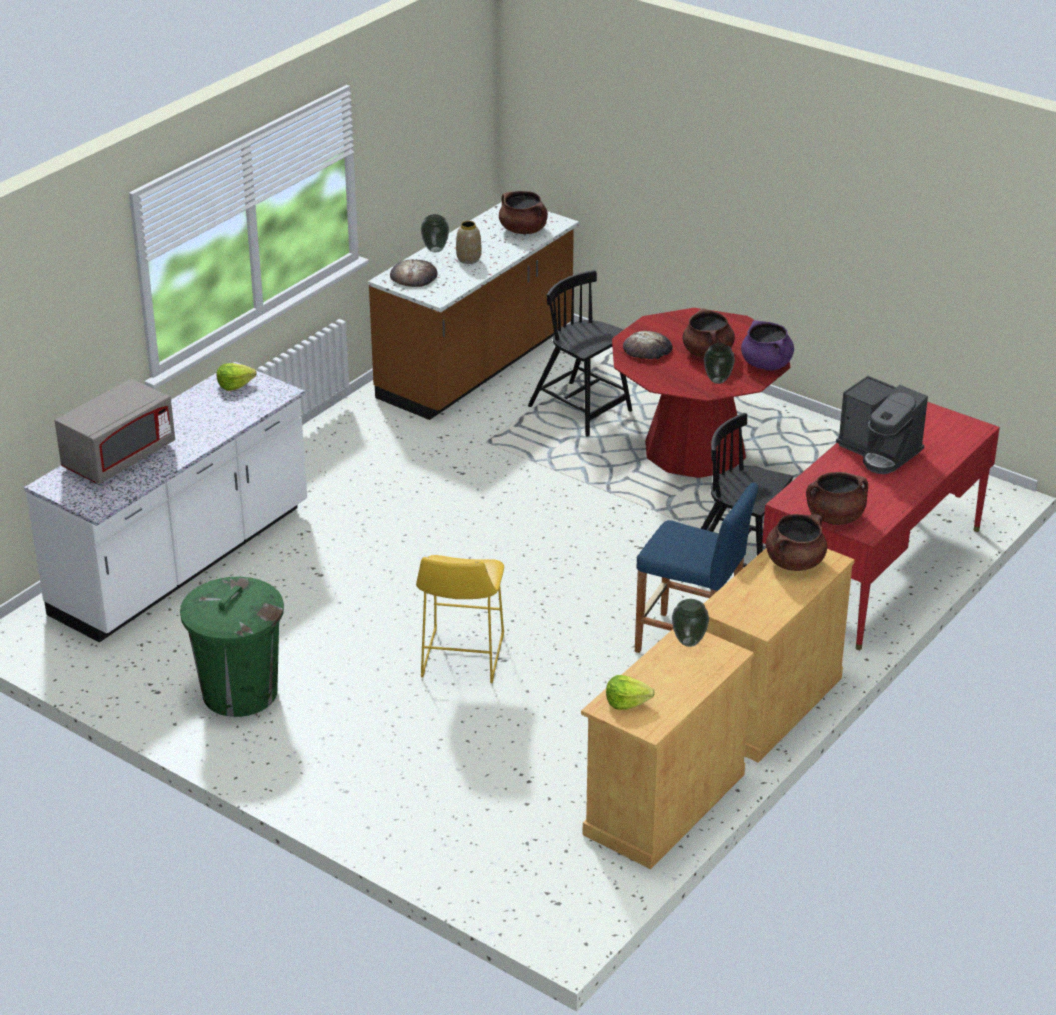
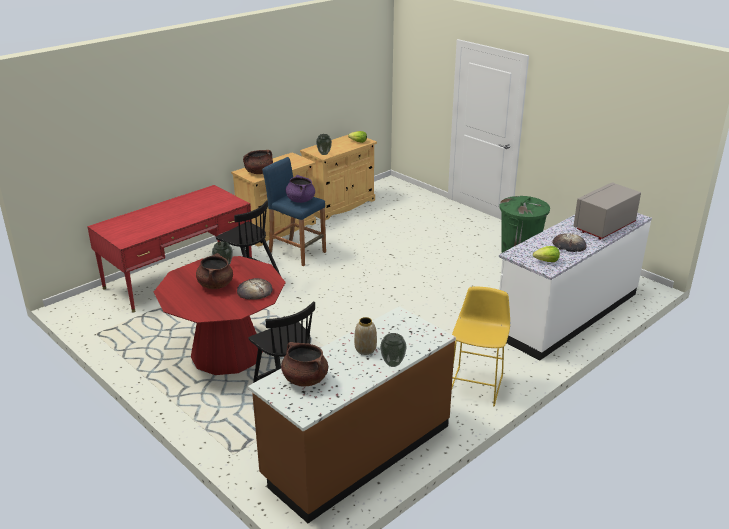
camera: 170 degrees left, 5 degrees down
bread [390,259,438,287] -> bread moved to [552,233,587,252]
yellow stool [416,555,504,683] -> yellow stool moved to [452,286,510,407]
purple cooking pot [741,320,794,371] -> purple cooking pot moved to [286,175,315,203]
brown cooking pot [806,472,868,525] -> none
coffee machine [836,376,928,474] -> none

